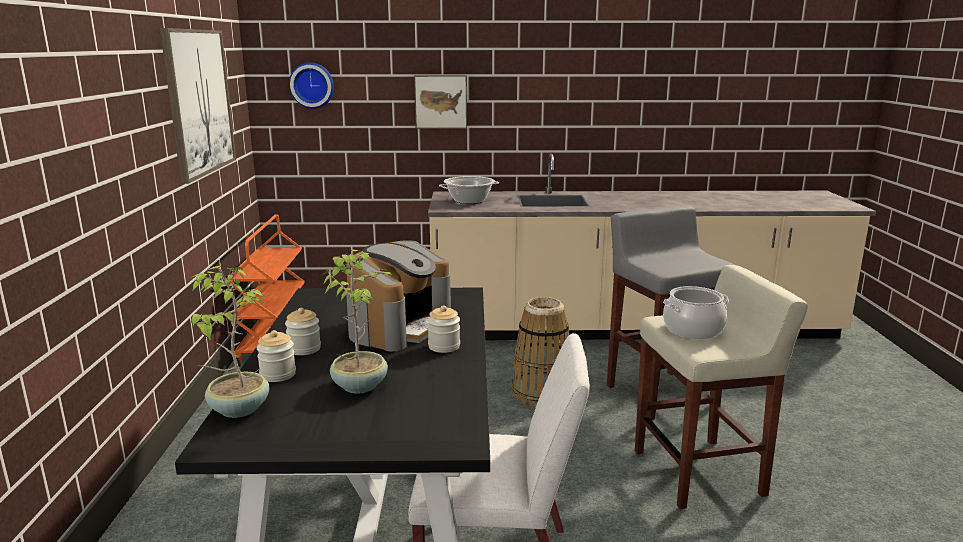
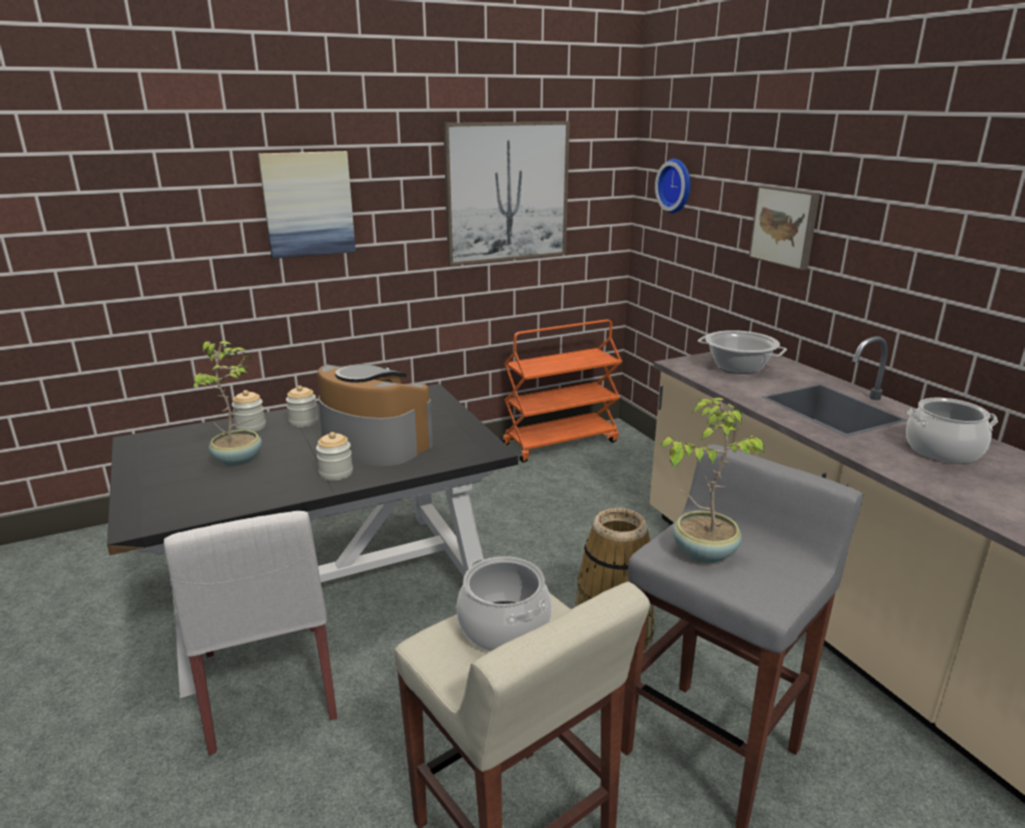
camera: 65 degrees right, 5 degrees up
potted plant [191,266,269,418] -> potted plant moved to [661,398,765,563]
coffee machine [346,240,451,351] -> coffee machine turned 150 degrees counterclockwise [317,364,433,466]
none -> picture [258,151,356,259]
none -> cooking pot [906,398,998,463]

